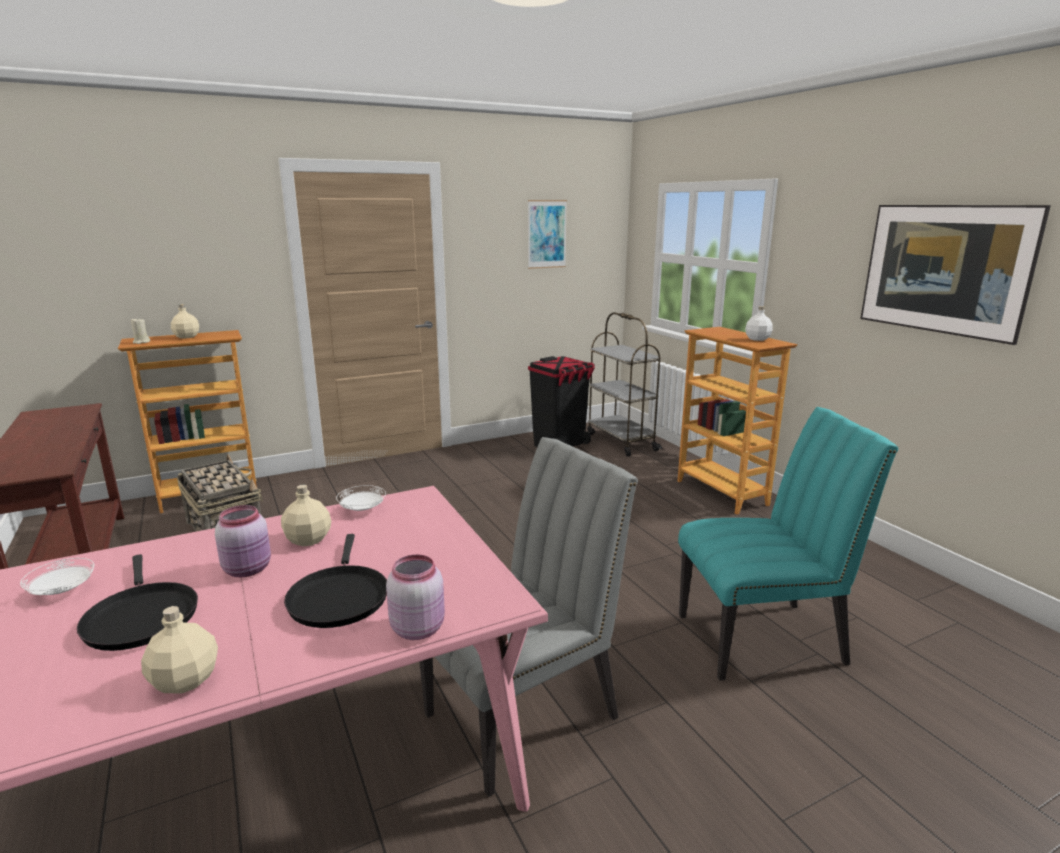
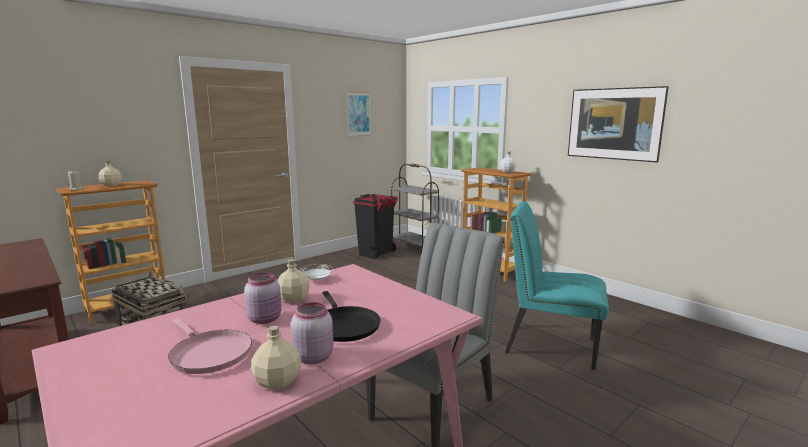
camera: 15 degrees left, 5 degrees down
white plate [20,558,94,595] -> none
black frying pan [77,554,198,651] -> pink frying pan [168,318,252,374]
pink jar [386,554,445,640] -> pink jar moved to [291,302,333,364]
turquoise chair [678,407,898,681] -> turquoise chair turned 135 degrees counterclockwise [505,201,609,370]

